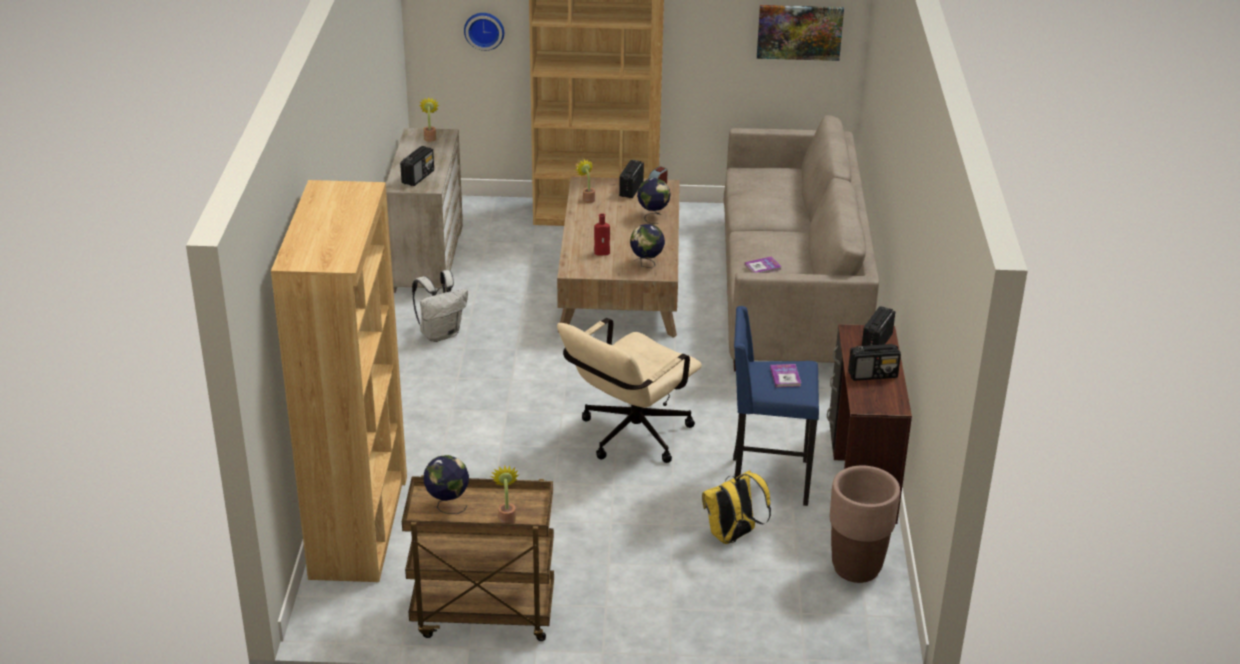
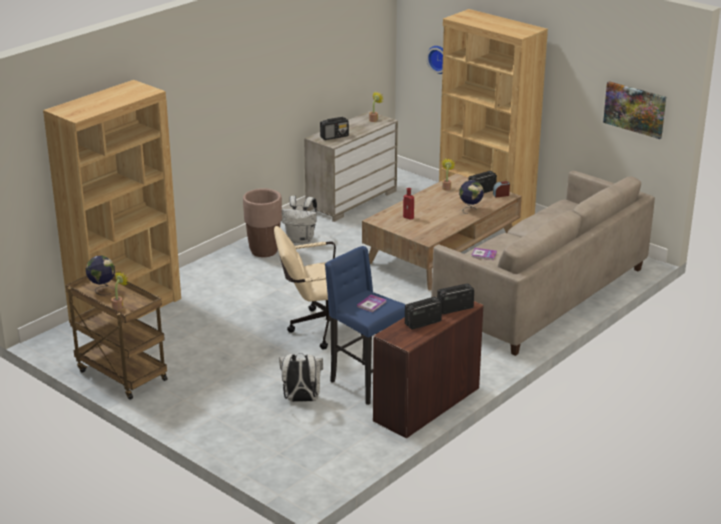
camera: 40 degrees right, 5 degrees down
globe [630,224,665,268] -> none
yellow backpack [702,470,771,544] -> white backpack [279,353,323,402]
brown planter [830,466,900,583] -> brown planter moved to [243,188,282,257]
radio [848,344,901,381] -> radio turned 120 degrees clockwise [405,297,442,330]

